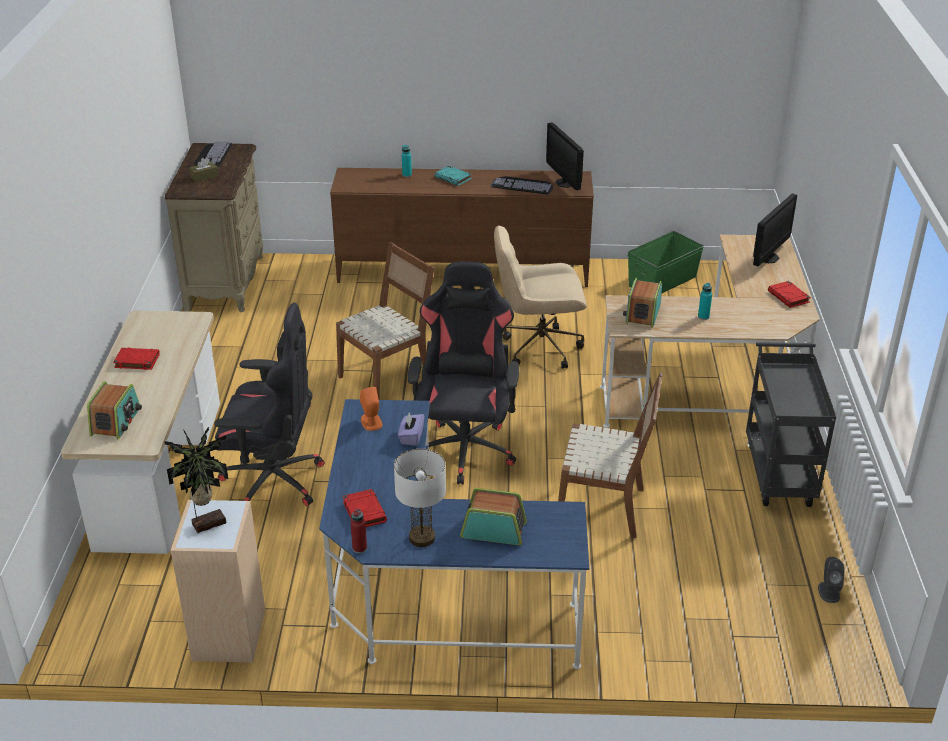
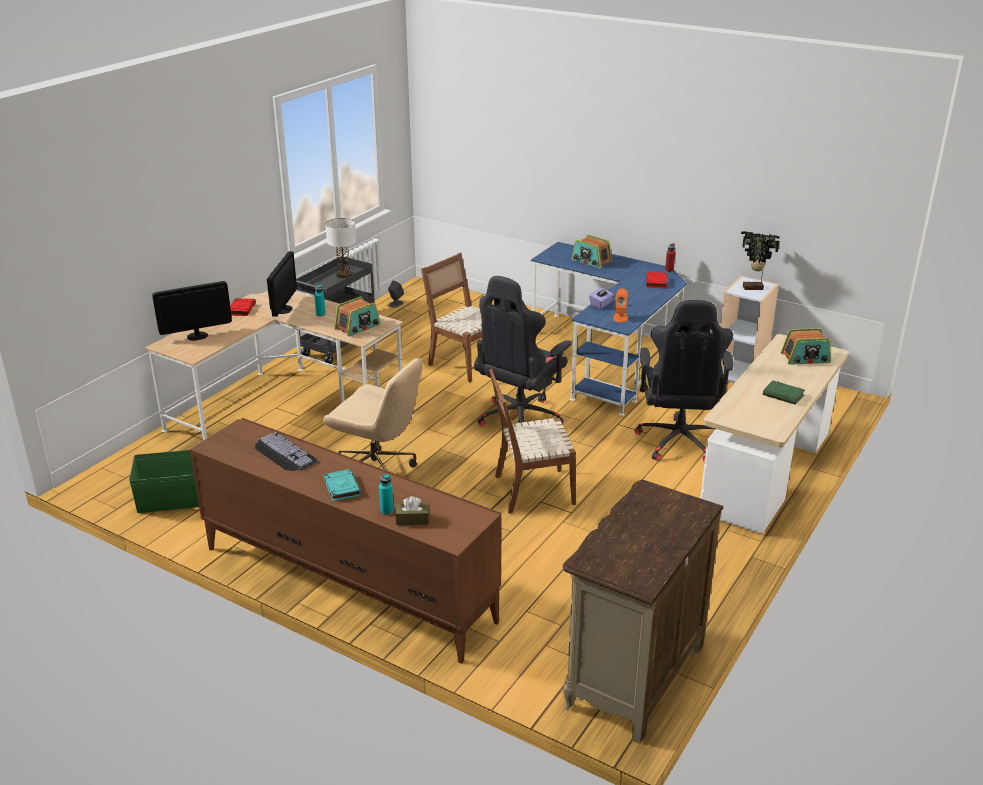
camera: 150 degrees left, 5 degrees down
radio [87,381,142,439] -> radio turned 135 degrees counterclockwise [781,328,831,365]
red book [113,348,160,370] -> green book [763,381,805,405]
brown tissue box [189,158,219,182] -> brown tissue box moved to [395,496,429,525]
keyboard [194,141,232,168] -> none
black office chair [214,302,324,506] -> black office chair turned 120 degrees counterclockwise [634,300,733,462]
table lamp [394,449,446,547] -> table lamp moved to [325,218,356,278]
monitor [546,122,584,190] -> monitor moved to [267,251,297,317]

